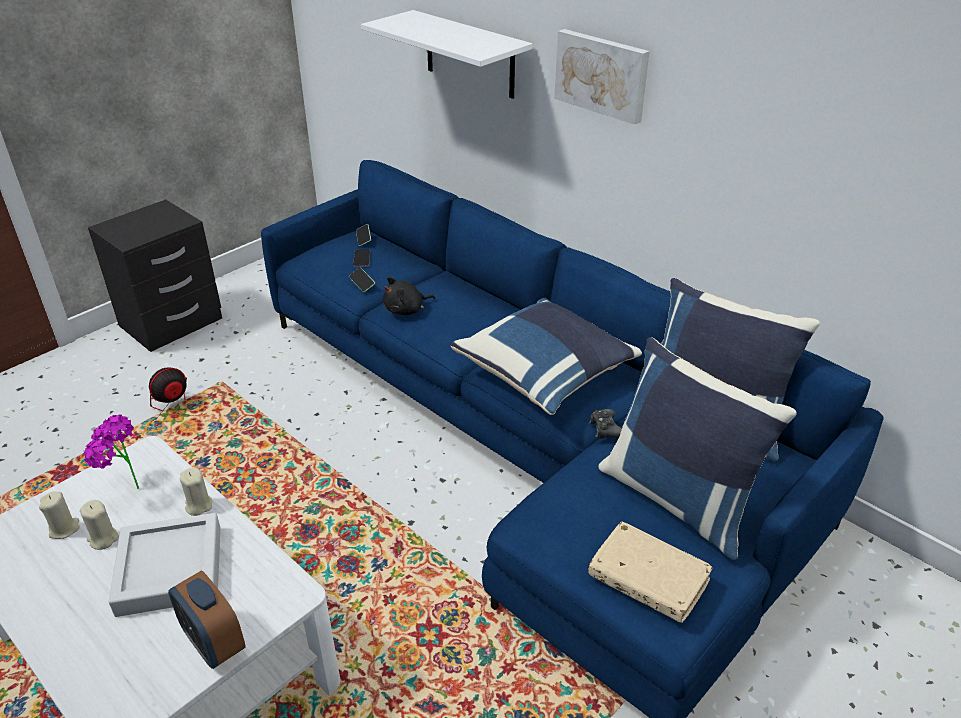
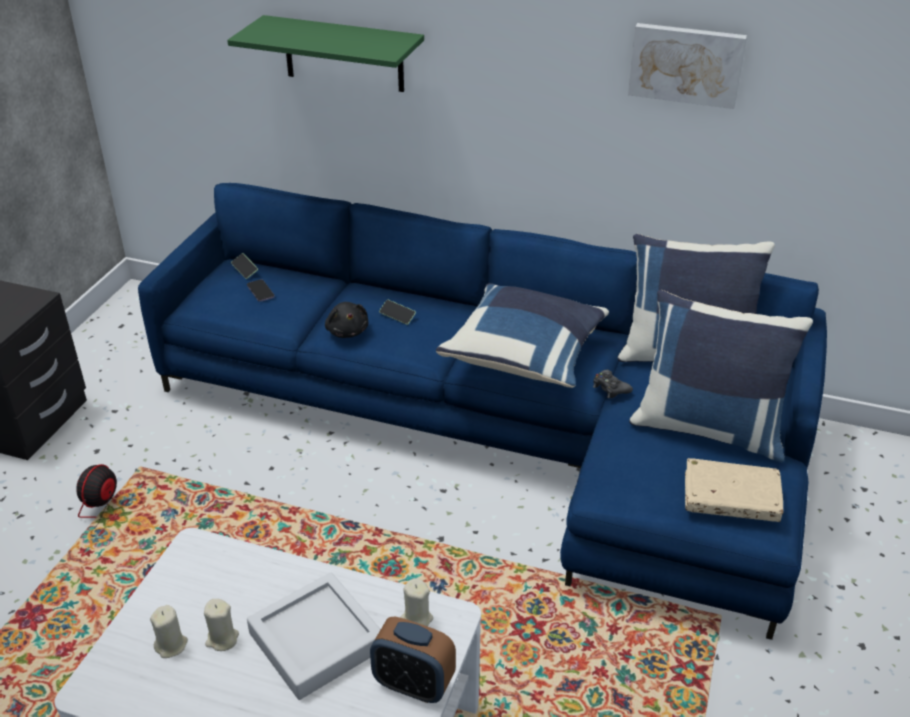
camera: 25 degrees left, 0 degrees up
potted plant [84,414,139,489] -> none
beige candle [180,467,212,516] -> beige candle moved to [400,578,433,627]
phone [349,267,375,292] -> phone moved to [379,300,416,325]
white shelf [361,10,532,99] -> green shelf [227,15,424,92]
black plush toy [383,277,435,315] -> black plush toy turned 60 degrees counterclockwise [325,302,368,338]
picture [554,29,649,124] -> picture moved to [628,23,747,109]

